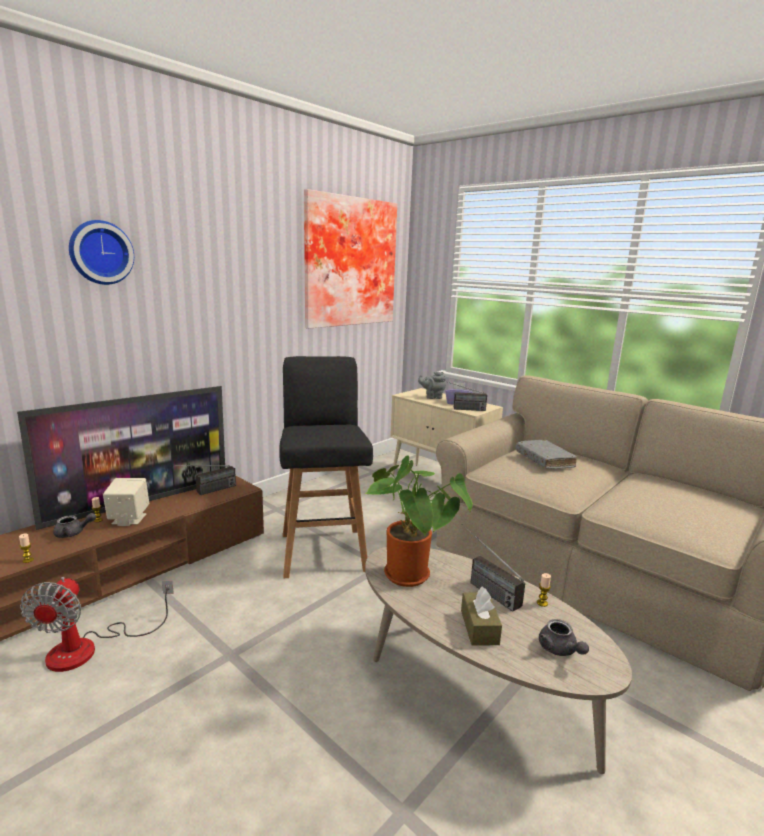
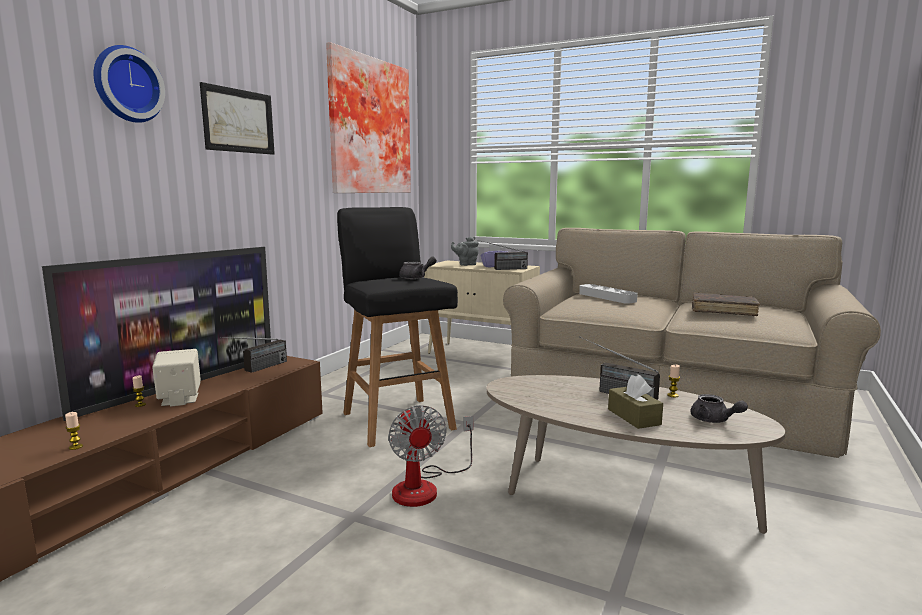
camera: 15 degrees left, 5 degrees down
fan [20,577,174,672] -> fan moved to [388,405,473,507]
grey teapot [53,513,96,538] -> grey teapot moved to [399,256,437,279]
potted plant [365,455,473,587] -> none
grey book [516,440,577,469] -> grey tray [579,284,638,304]
none -> picture [200,82,275,155]
none -> brown book [692,292,760,316]

